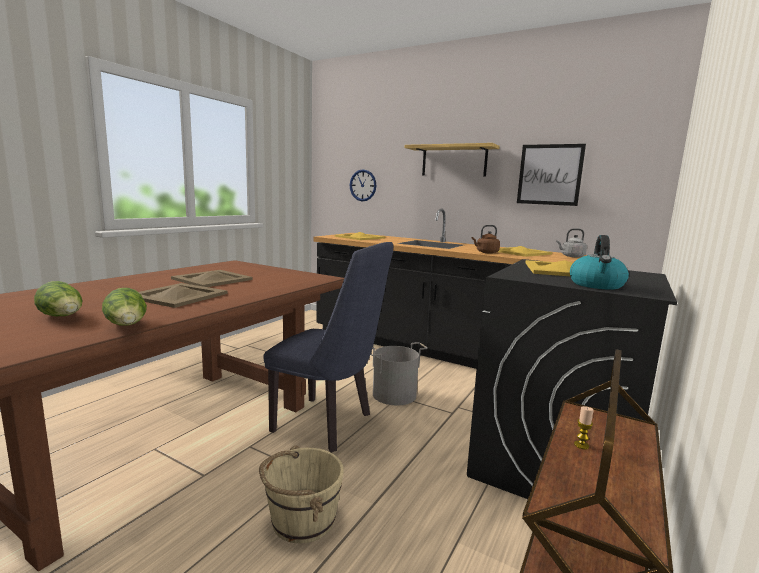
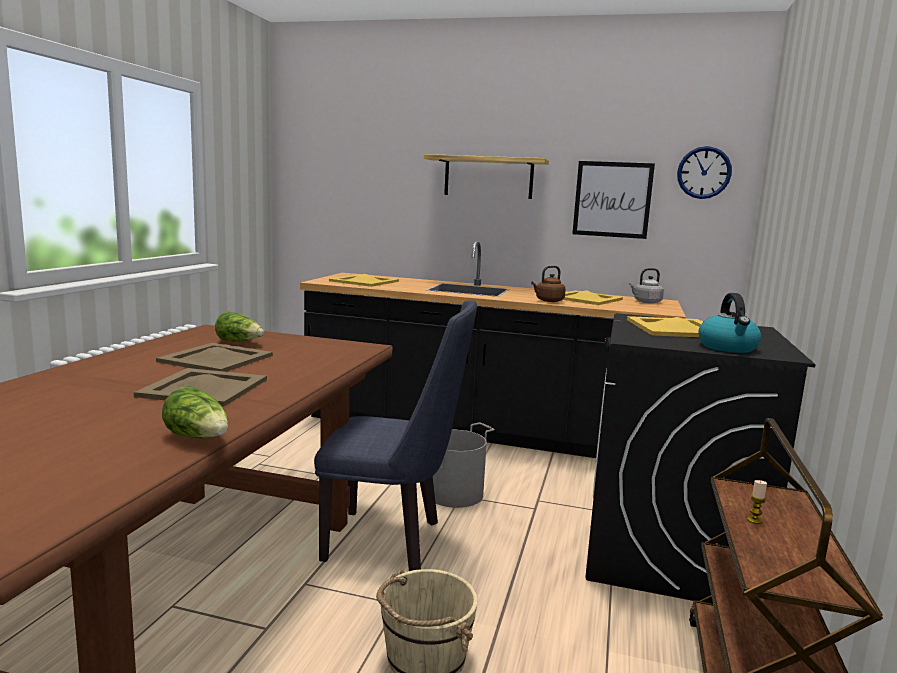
camera: 15 degrees left, 0 degrees up
lettuce [34,281,82,316] -> lettuce moved to [215,312,264,342]
wall clock [350,169,376,201] -> wall clock moved to [677,146,732,199]

